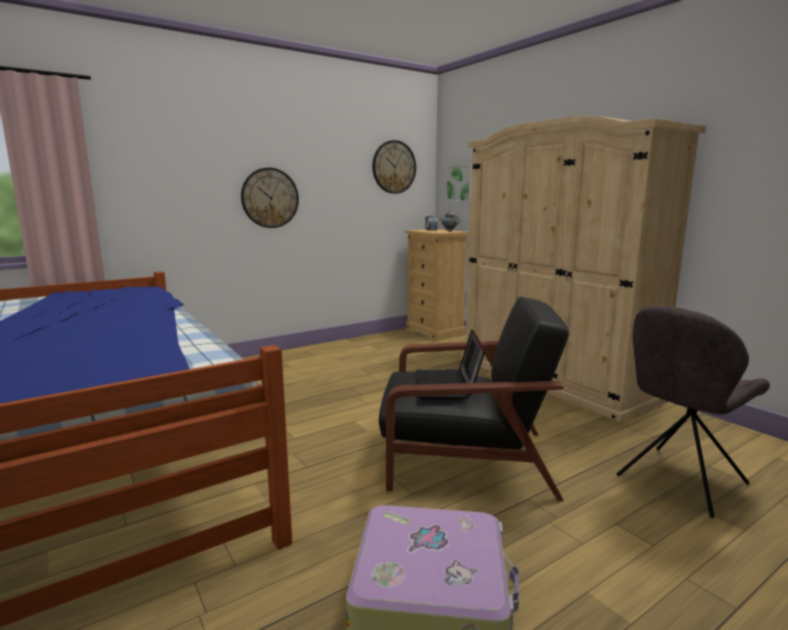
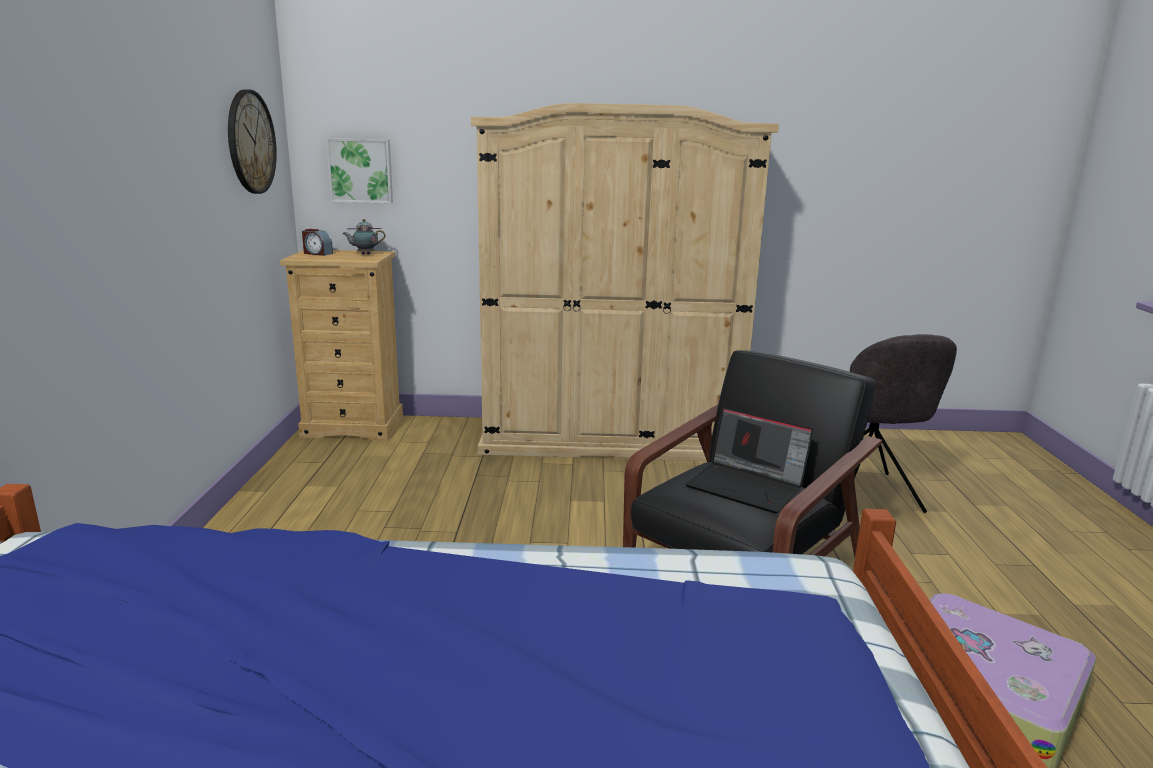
camera: 55 degrees left, 5 degrees up
wall clock [241,168,299,228] -> none

